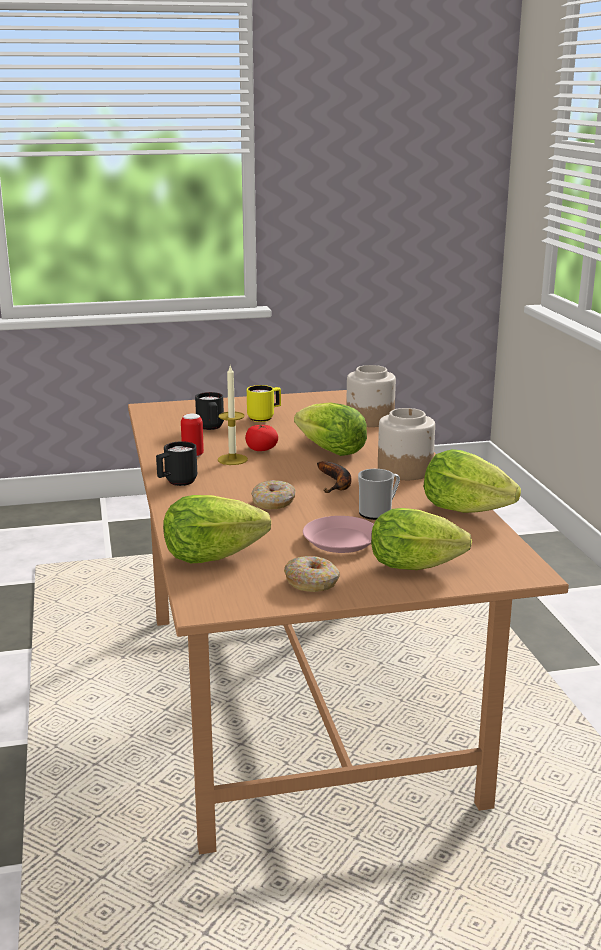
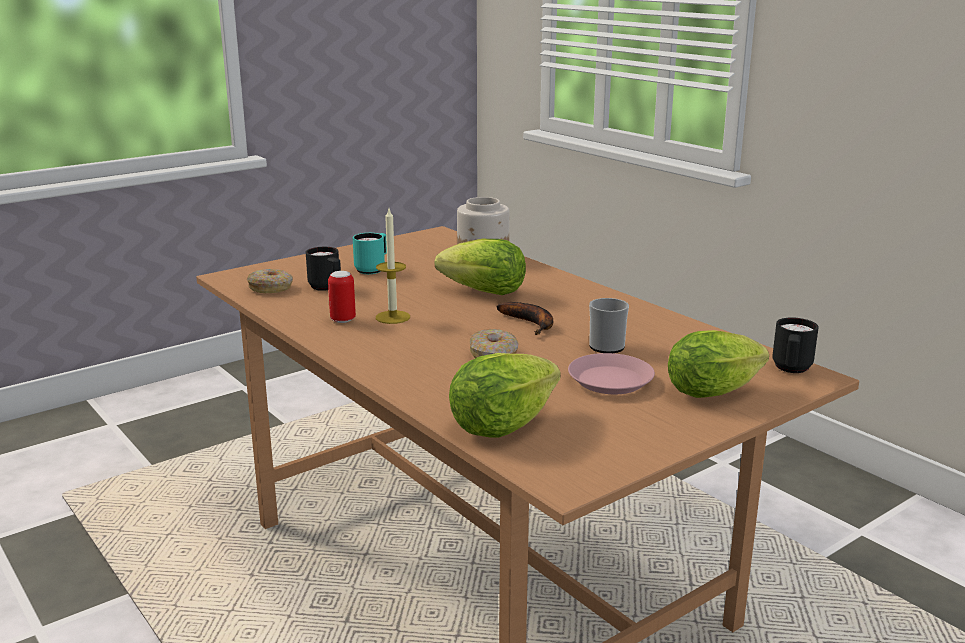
camera: 25 degrees left, 0 degrees up
black mug [156,441,197,486] -> black mug moved to [772,317,819,373]
tomato [245,424,278,451] -> none
yellow mug [247,385,281,422] -> turquoise mug [353,233,387,274]
donut [284,556,340,592] -> donut moved to [247,269,293,293]
jar [378,408,435,480] -> none
lettuce [424,449,521,513] -> none

